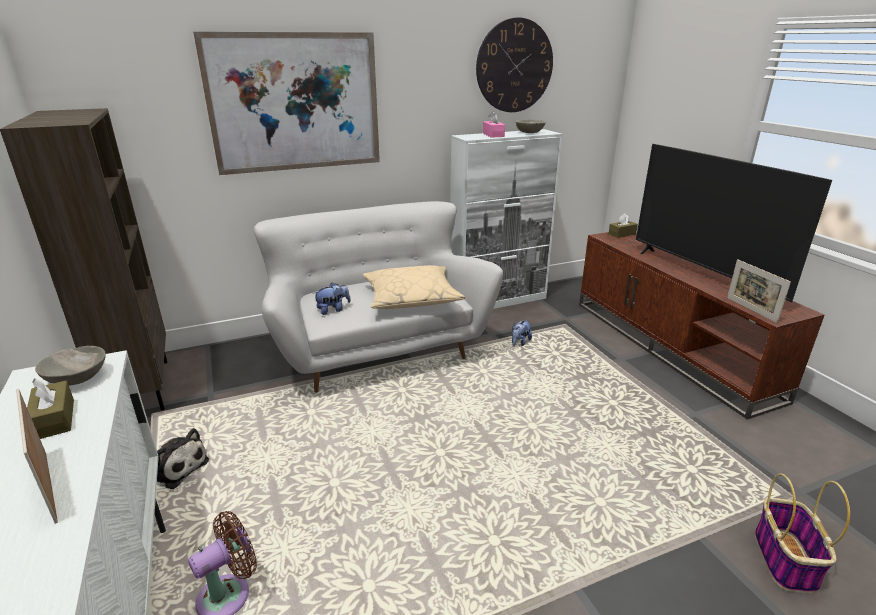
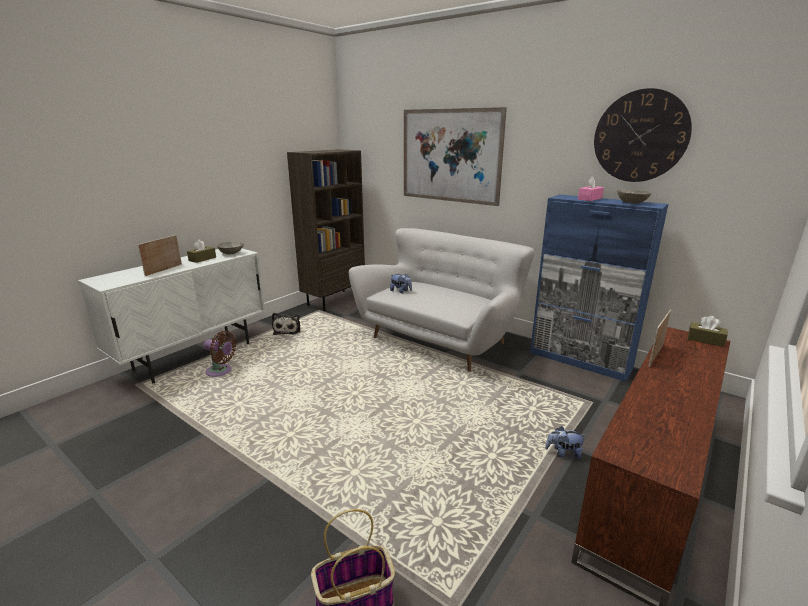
camera: 60 degrees right, 5 degrees down
beige pillow [363,265,466,309] -> none
white cabinet [451,129,563,309] -> blue cabinet [530,194,668,382]
plush toy [512,320,532,346] -> plush toy moved to [545,426,586,459]
television [636,144,832,302] -> none
picture frame [727,259,791,323] -> picture frame moved to [648,309,671,367]

